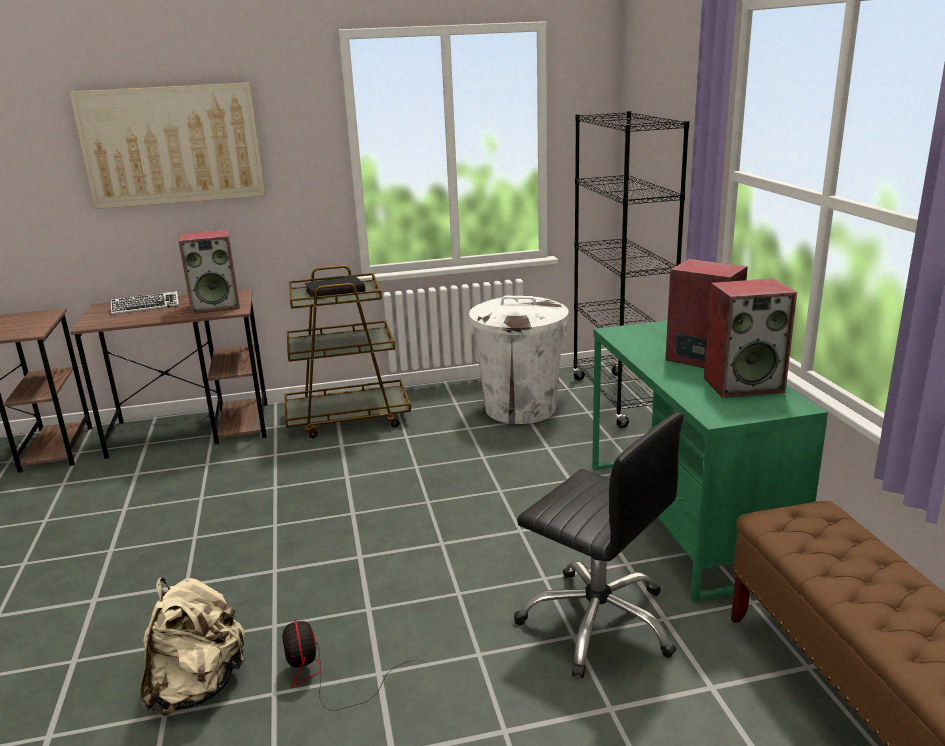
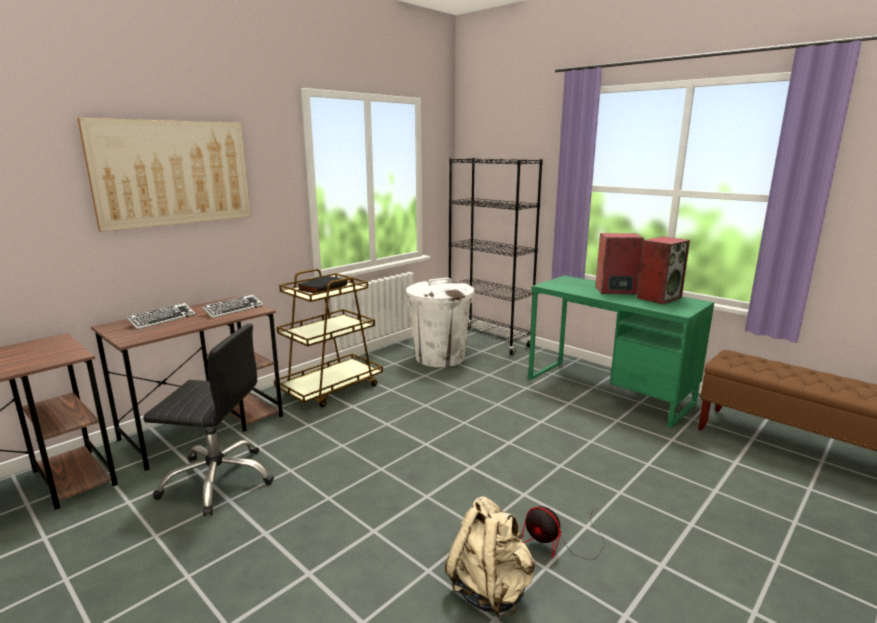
camera: 35 degrees left, 5 degrees down
speaker [179,229,240,314] -> keyboard [202,294,263,319]
black office chair [514,412,684,678] -> black office chair moved to [143,323,274,516]

